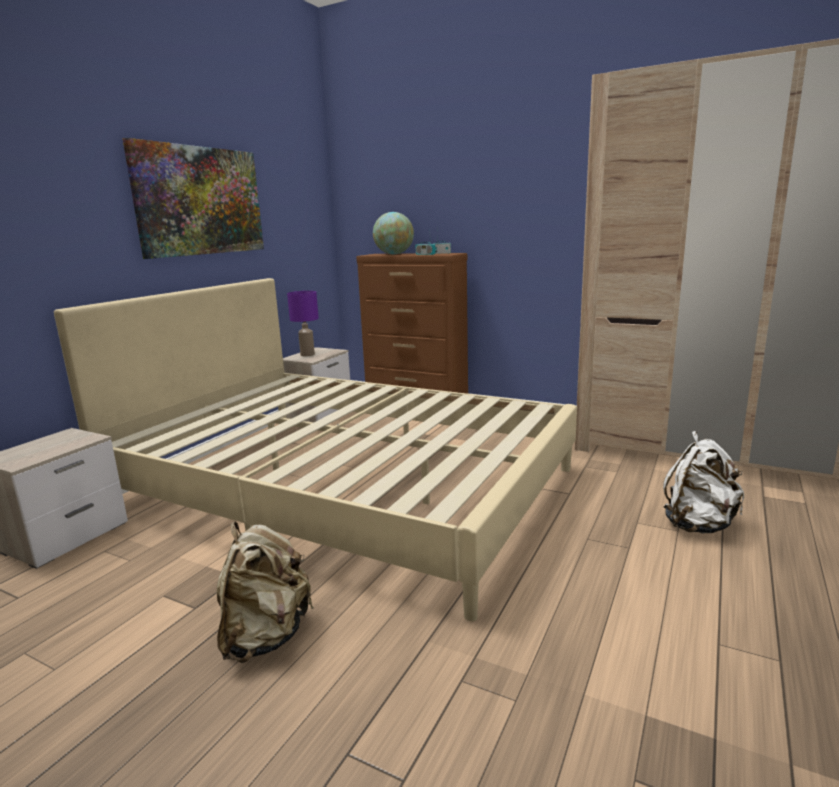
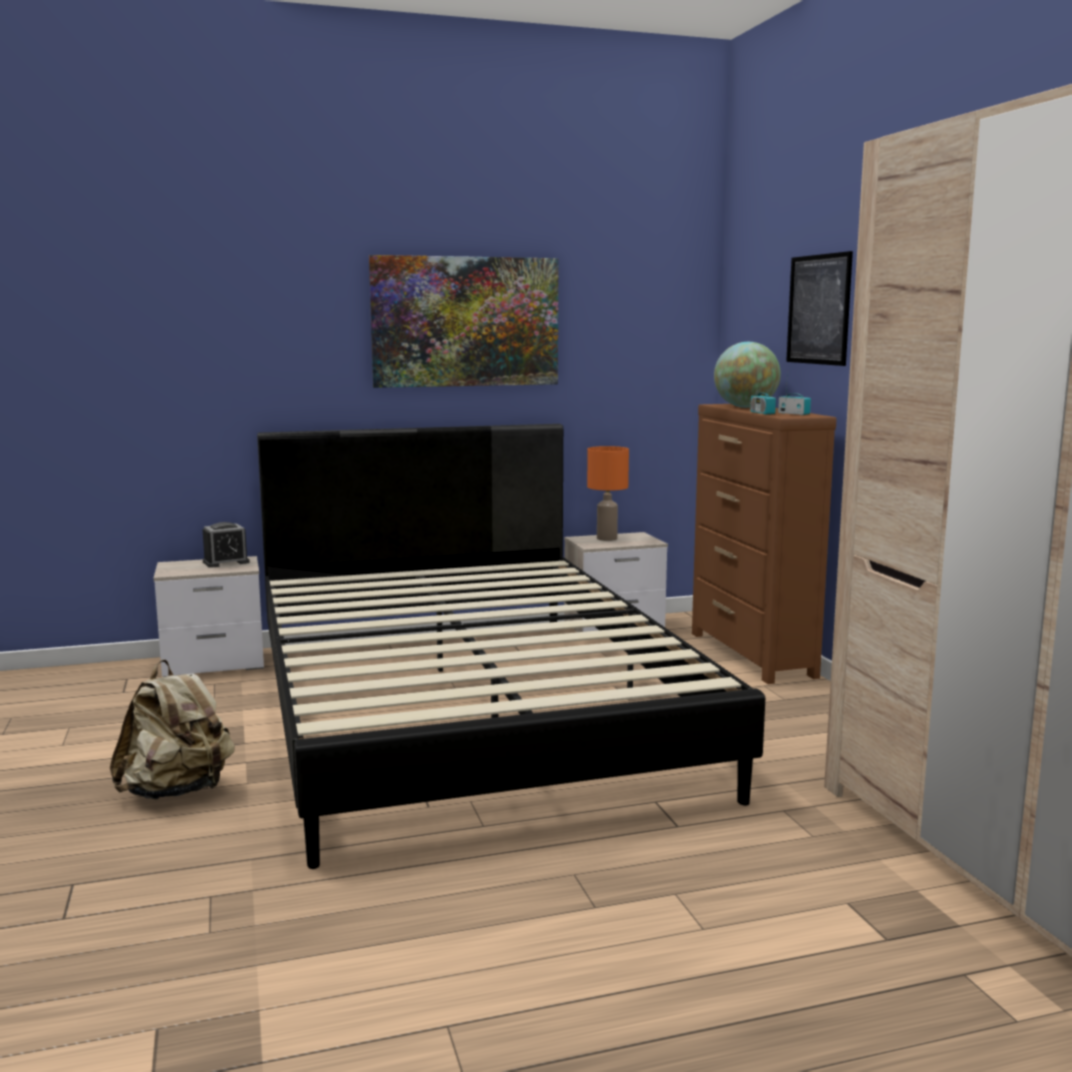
camera: 45 degrees right, 5 degrees down
beige bed [54,278,577,621] -> black bed [257,424,765,869]
purple table lamp [287,291,319,356] -> orange table lamp [587,446,629,541]
white backpack [663,431,744,534] -> none
none -> alarm clock [202,522,250,568]
none -> picture [786,251,853,366]

